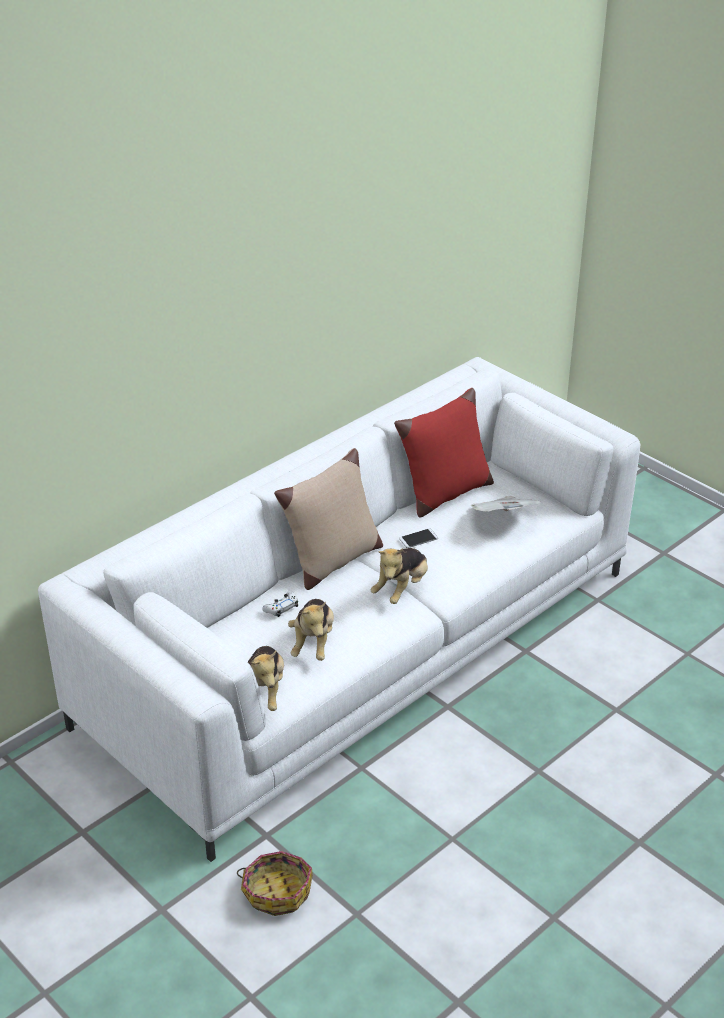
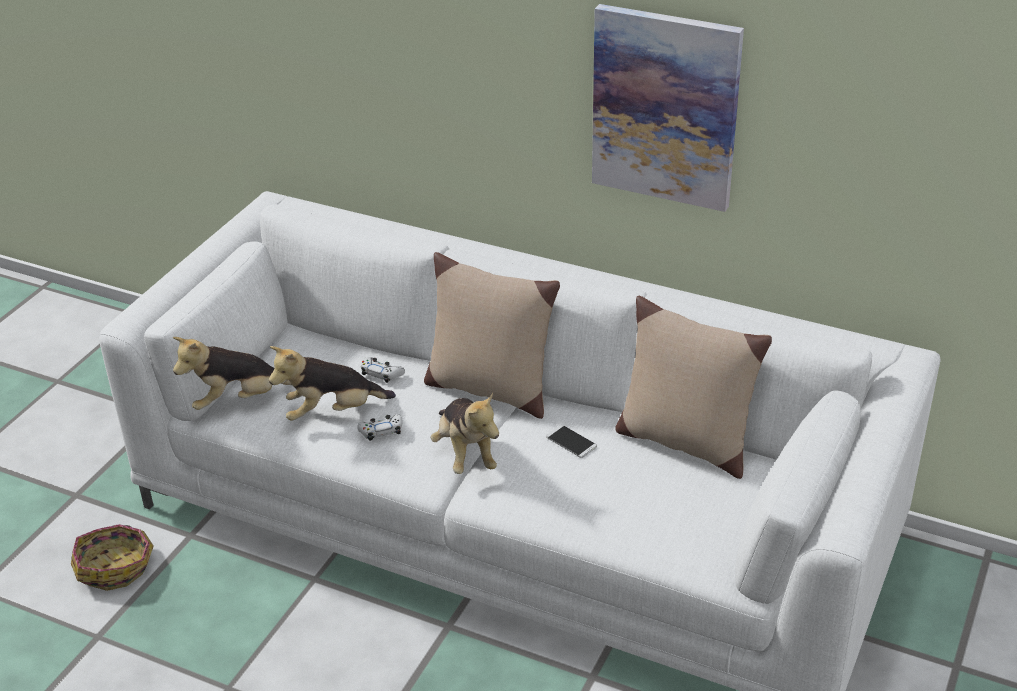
camera: 70 degrees right, 0 degrees up
plush toy [371,548,428,604] -> plush toy turned 120 degrees counterclockwise [431,393,499,474]
red pillow [394,388,494,517] -> beige pillow [615,296,772,479]
newspaper [471,496,542,511] -> none
none -> white game controller [357,414,402,441]
none -> picture [592,4,744,212]

